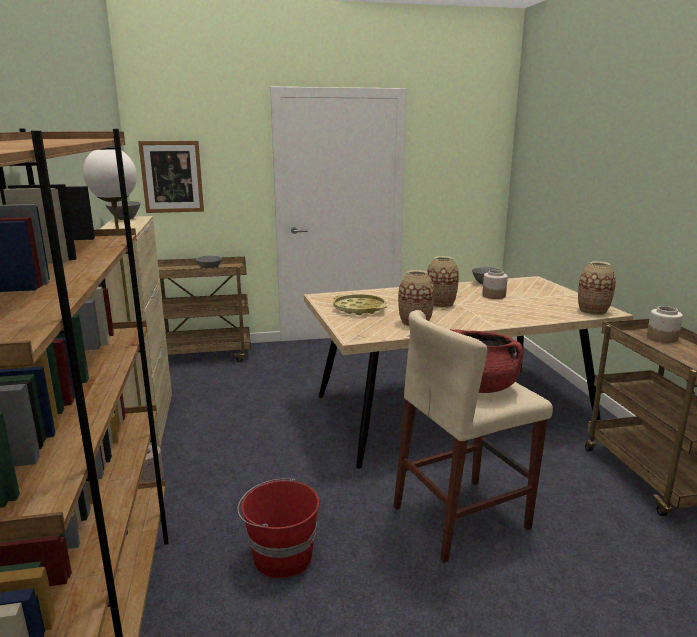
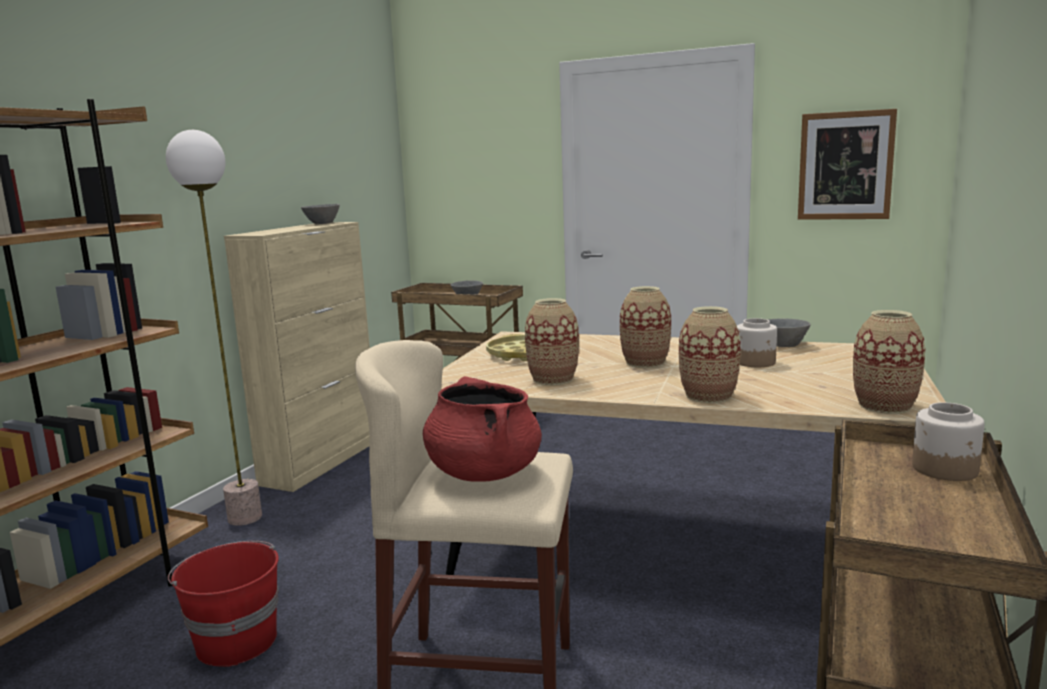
camera: 35 degrees right, 5 degrees down
picture [138,141,204,213] -> picture moved to [798,109,897,220]
none -> vase [679,306,740,403]

